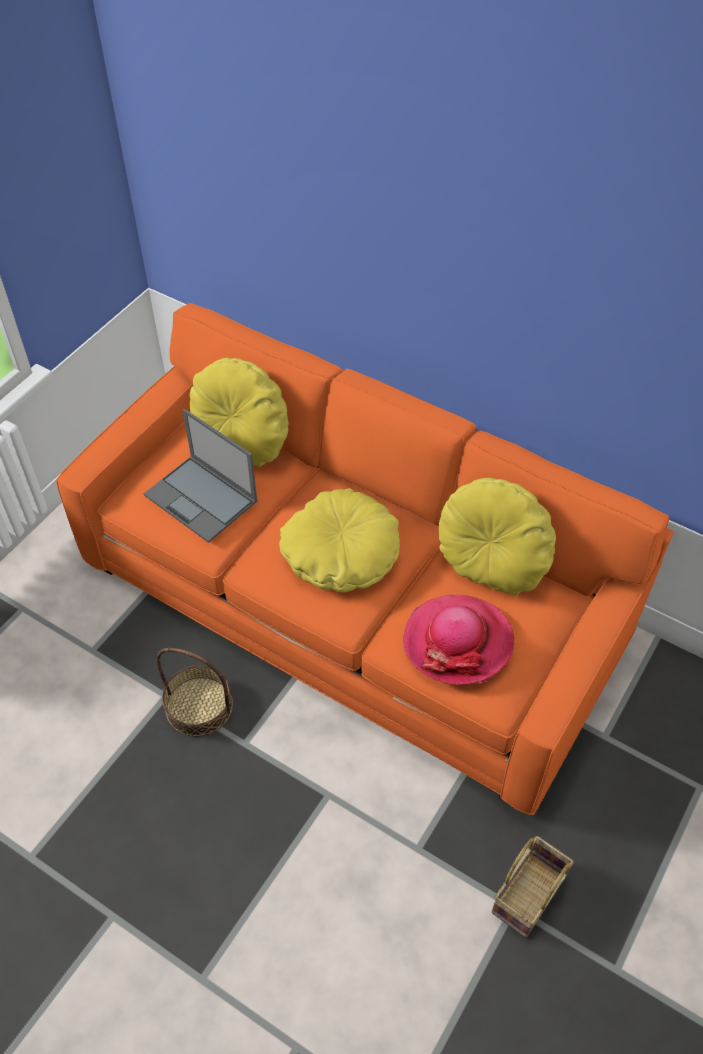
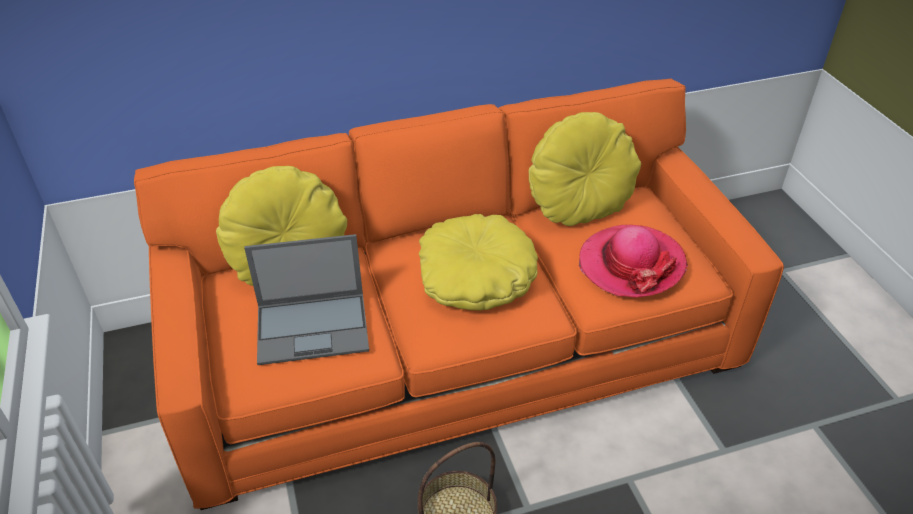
camera: 50 degrees left, 10 degrees down
basket [491,836,574,938] -> none

